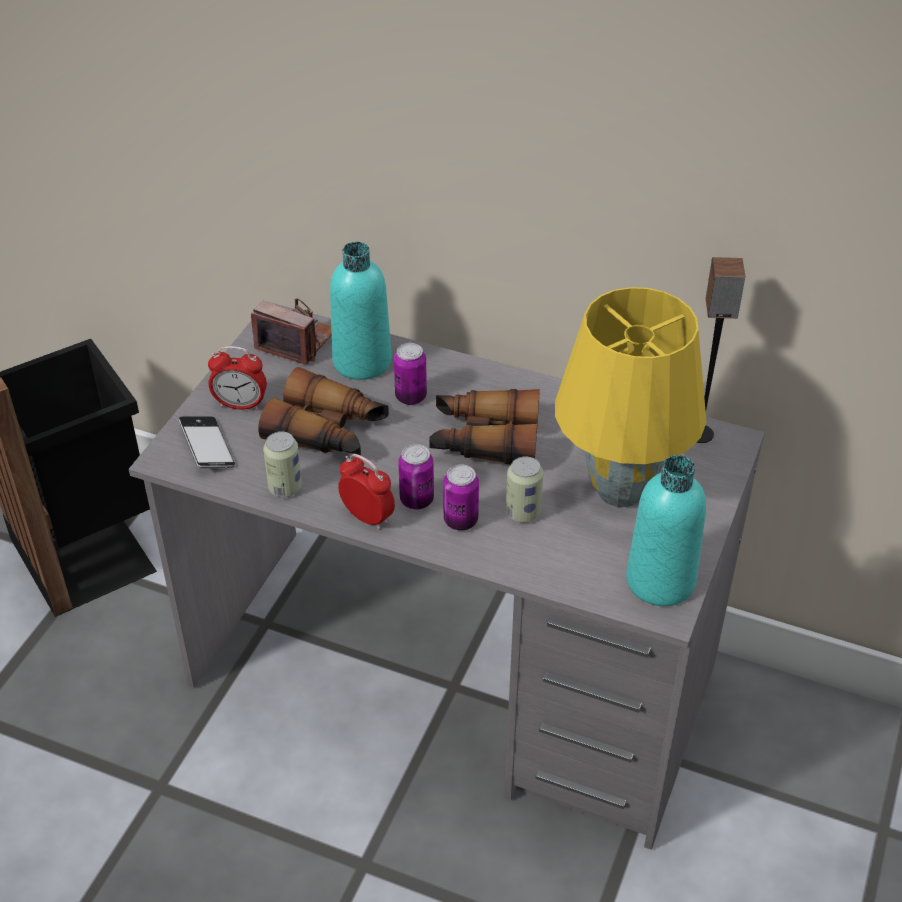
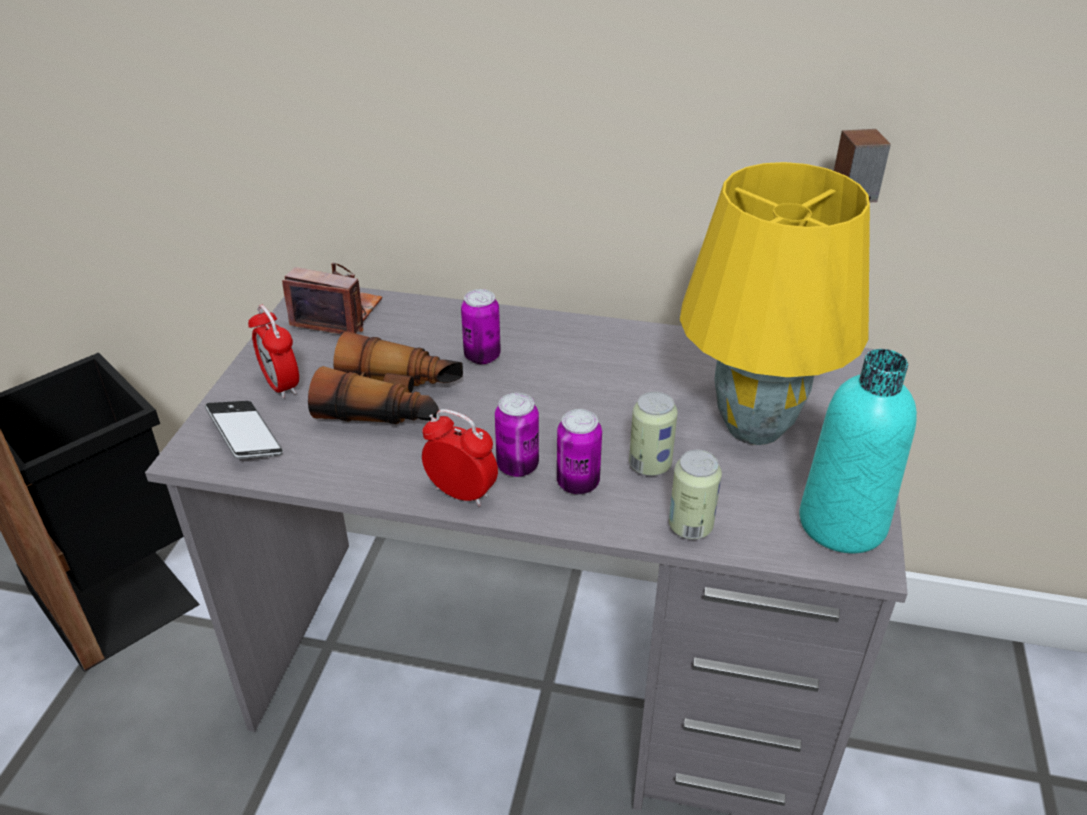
camera: 10 degrees left, 5 degrees down
alarm clock [208,346,267,410] -> alarm clock turned 60 degrees clockwise [248,305,299,399]
can [263,431,302,497] -> can moved to [669,450,722,539]
turquoise bottle [330,242,392,380] -> none
binoculars [429,389,540,464] -> none

